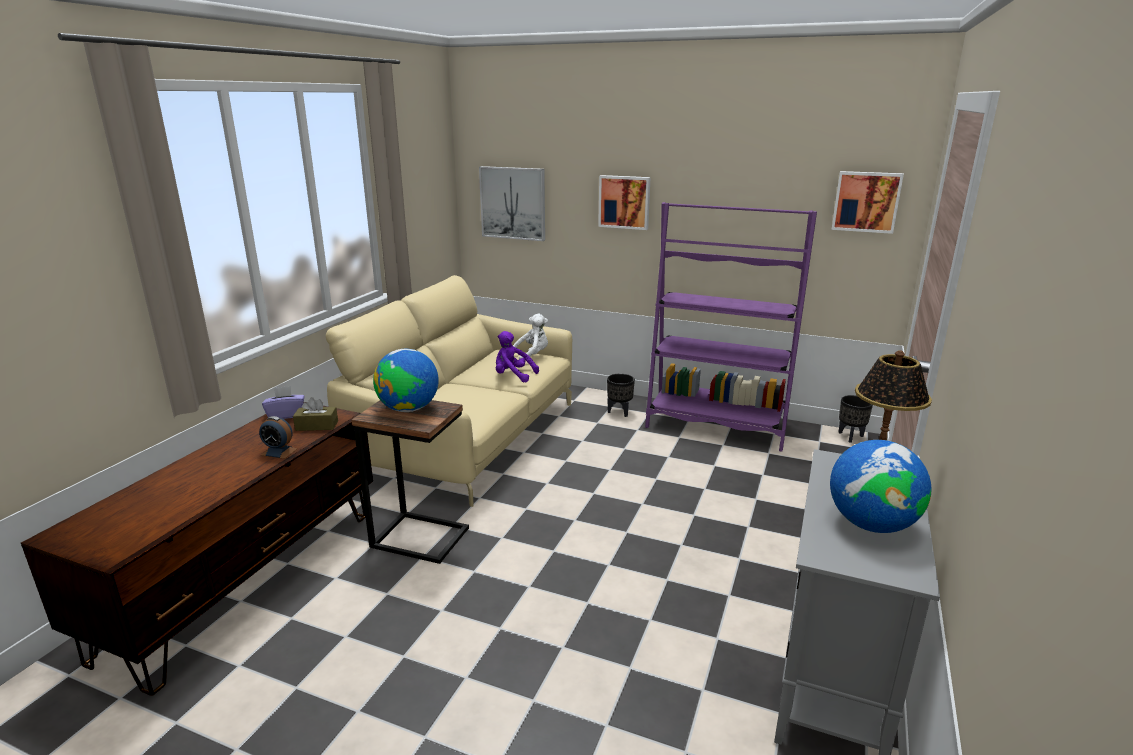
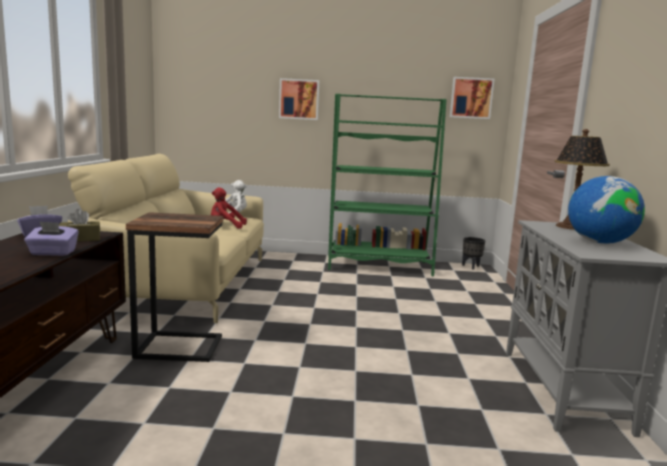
camera: 20 degrees left, 10 degrees down
alarm clock [259,416,298,459] -> purple tissue box [24,221,79,256]
globe [373,349,439,412] -> none
picture [479,166,545,241] -> none
purple plush toy [496,331,539,382] -> red plush toy [211,188,247,229]
black planter [607,374,635,417] -> none
purple bookcase [645,202,817,452] -> green bookcase [328,94,447,276]

